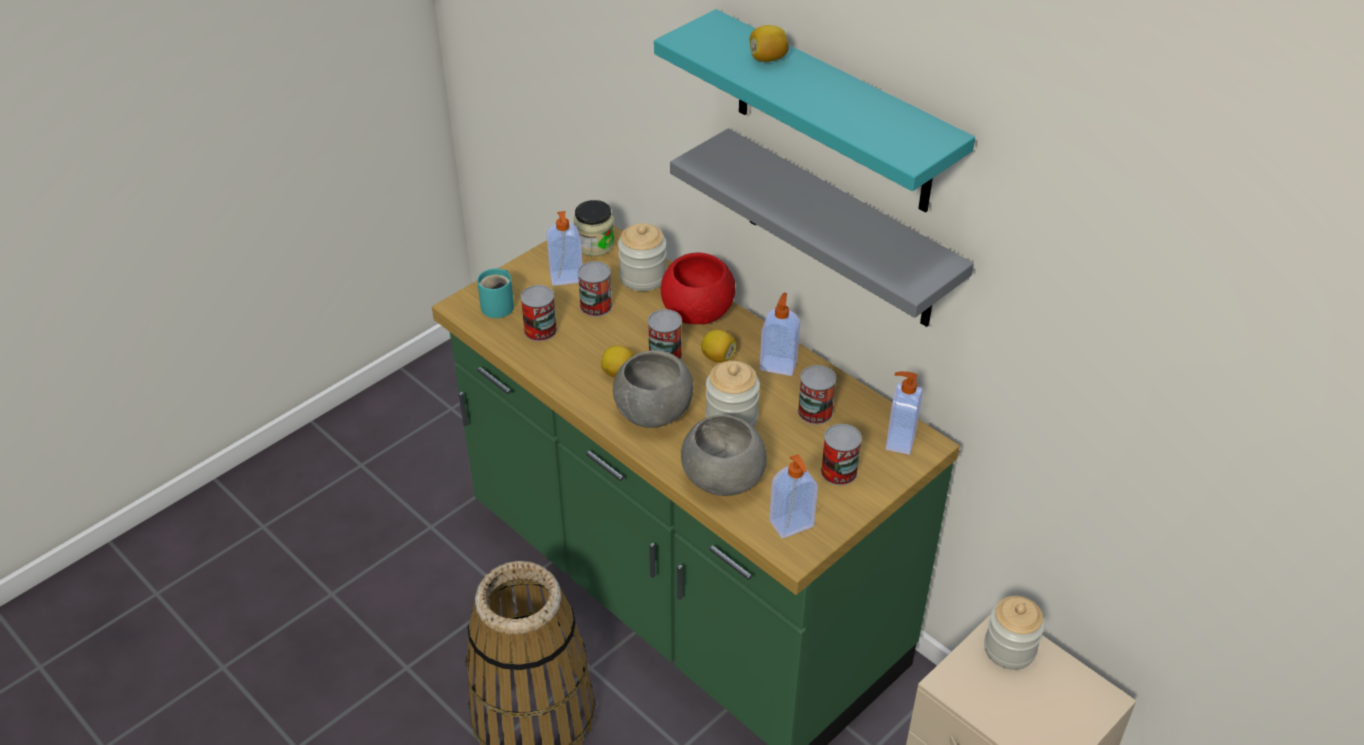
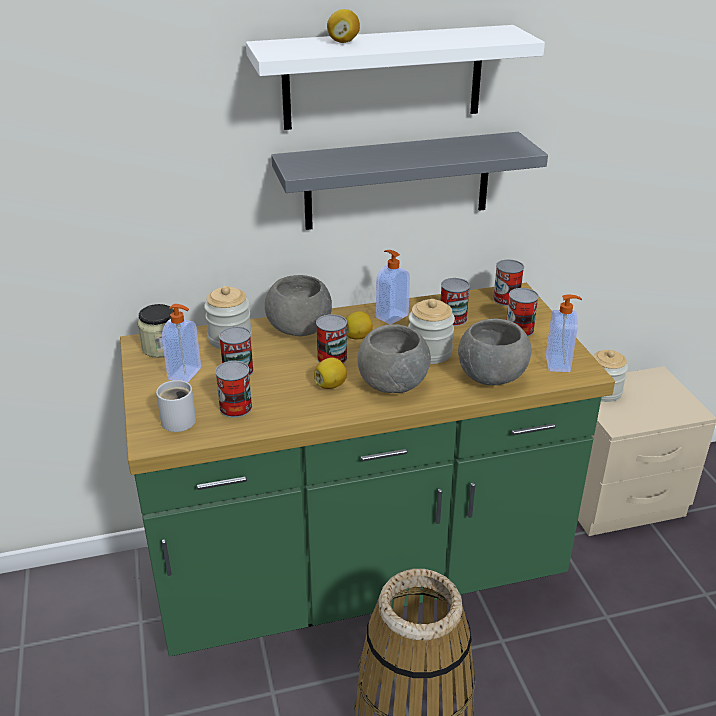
camera: 60 degrees left, 10 degrees down
turquoise mug [477,268,514,318] -> white mug [156,380,196,432]
turquoise shelf [654,9,975,213] -> white shelf [246,25,545,130]
red bowl [661,253,735,324] -> grey bowl [265,275,332,336]
soap dispenser [886,371,923,455] -> can [493,260,524,306]

